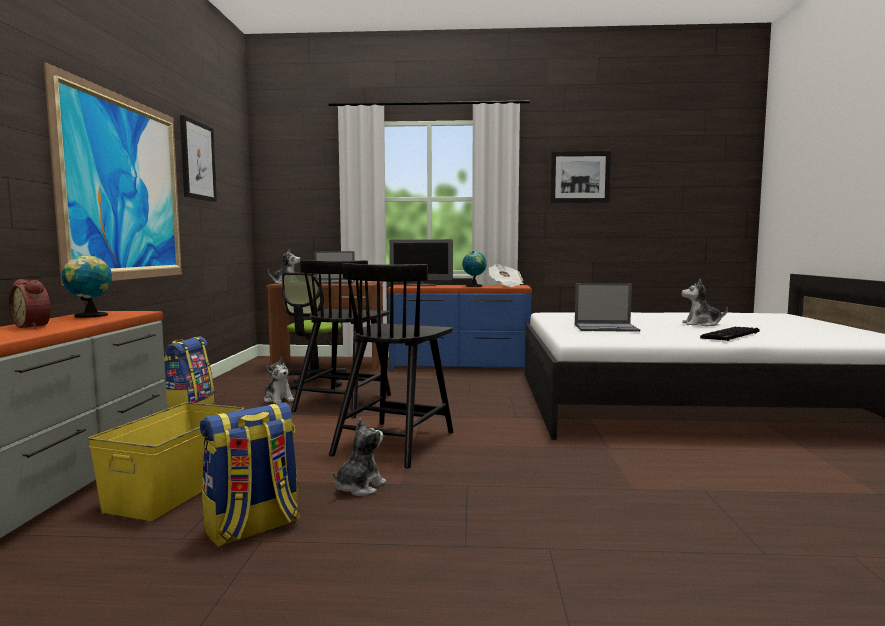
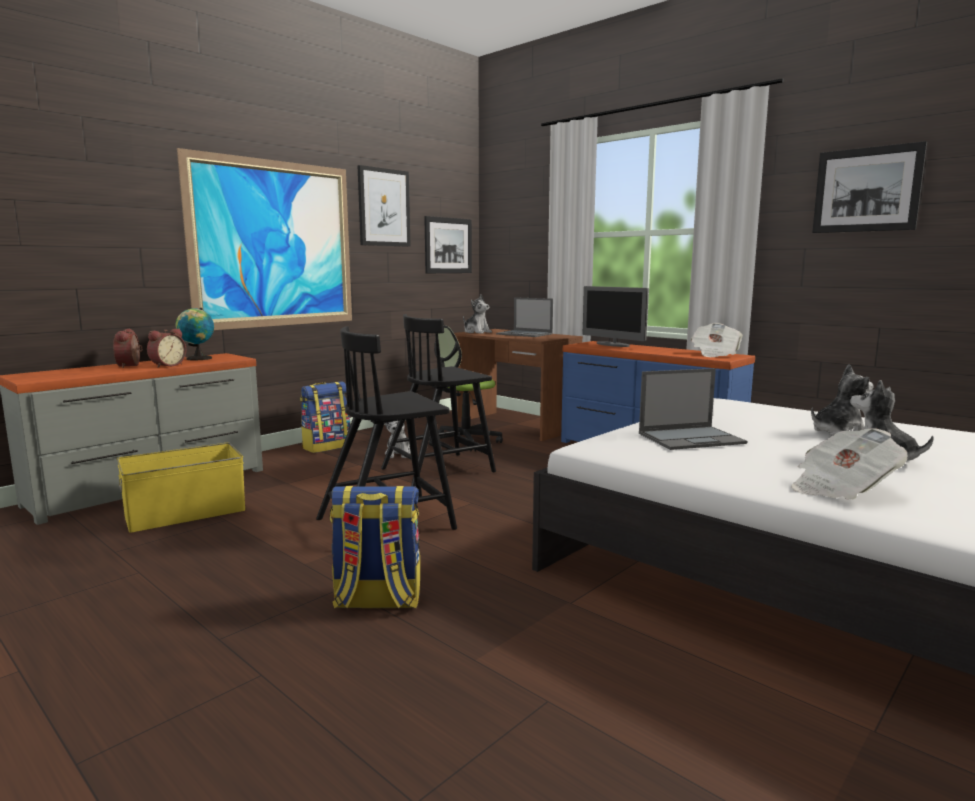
camera: 40 degrees right, 5 degrees up
backpack [200,402,300,547] -> backpack moved to [330,486,420,608]
plush toy [332,418,387,496] -> plush toy moved to [811,364,874,436]
globe [462,251,487,287] -> none
laptop [575,283,640,332] -> laptop turned 60 degrees counterclockwise [639,368,747,450]
keyboard [700,327,759,341] -> newspaper [791,428,908,500]
none -> alarm clock [147,329,186,368]
none -> picture [424,216,472,273]

